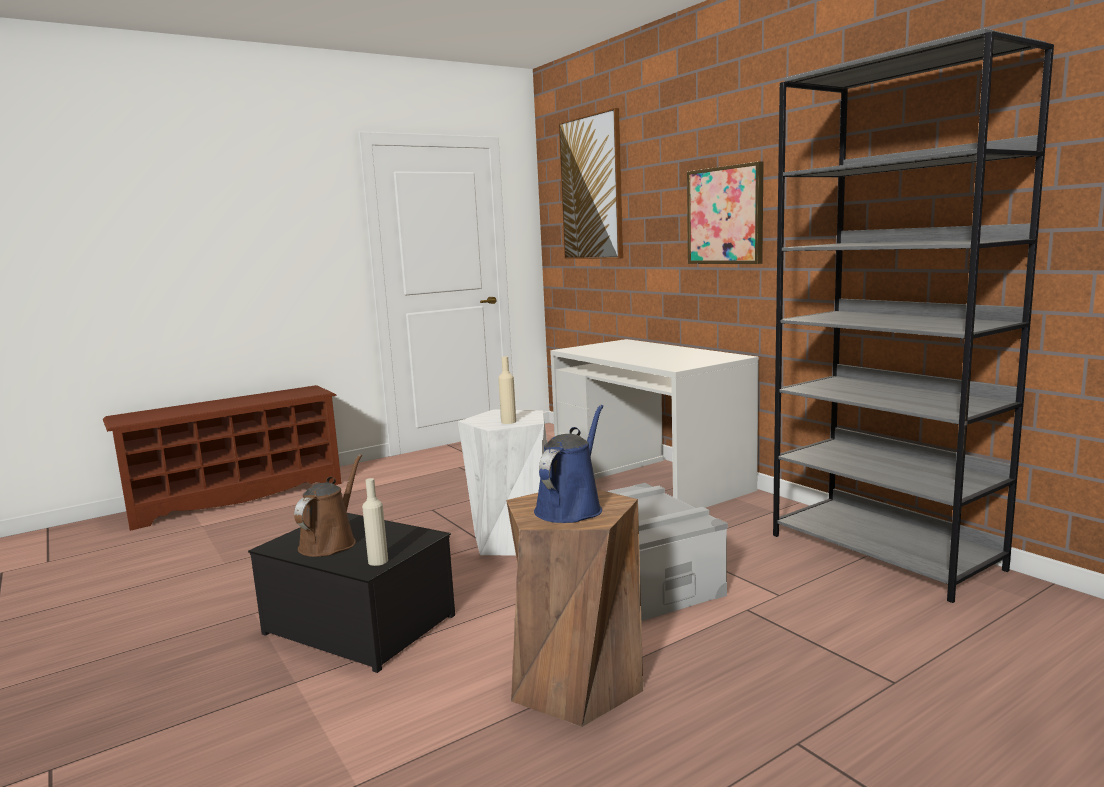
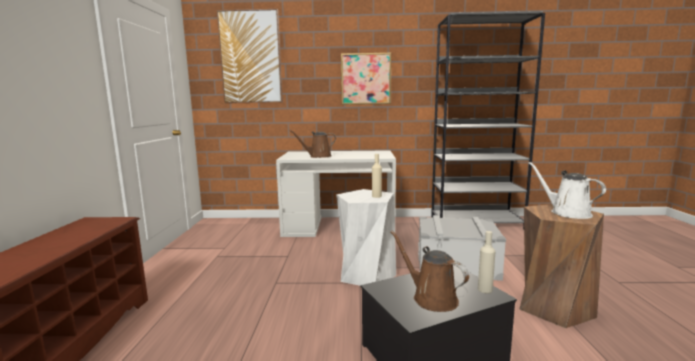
camera: 55 degrees left, 0 degrees up
blue watering can [534,405,603,523] -> white watering can [529,162,606,219]
none -> brown watering can [289,130,336,158]

